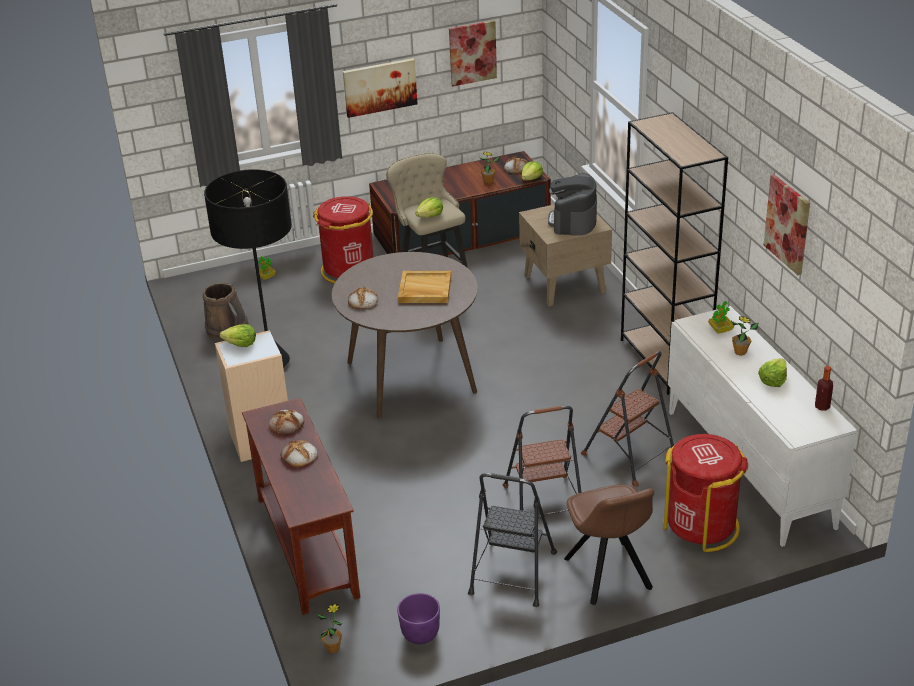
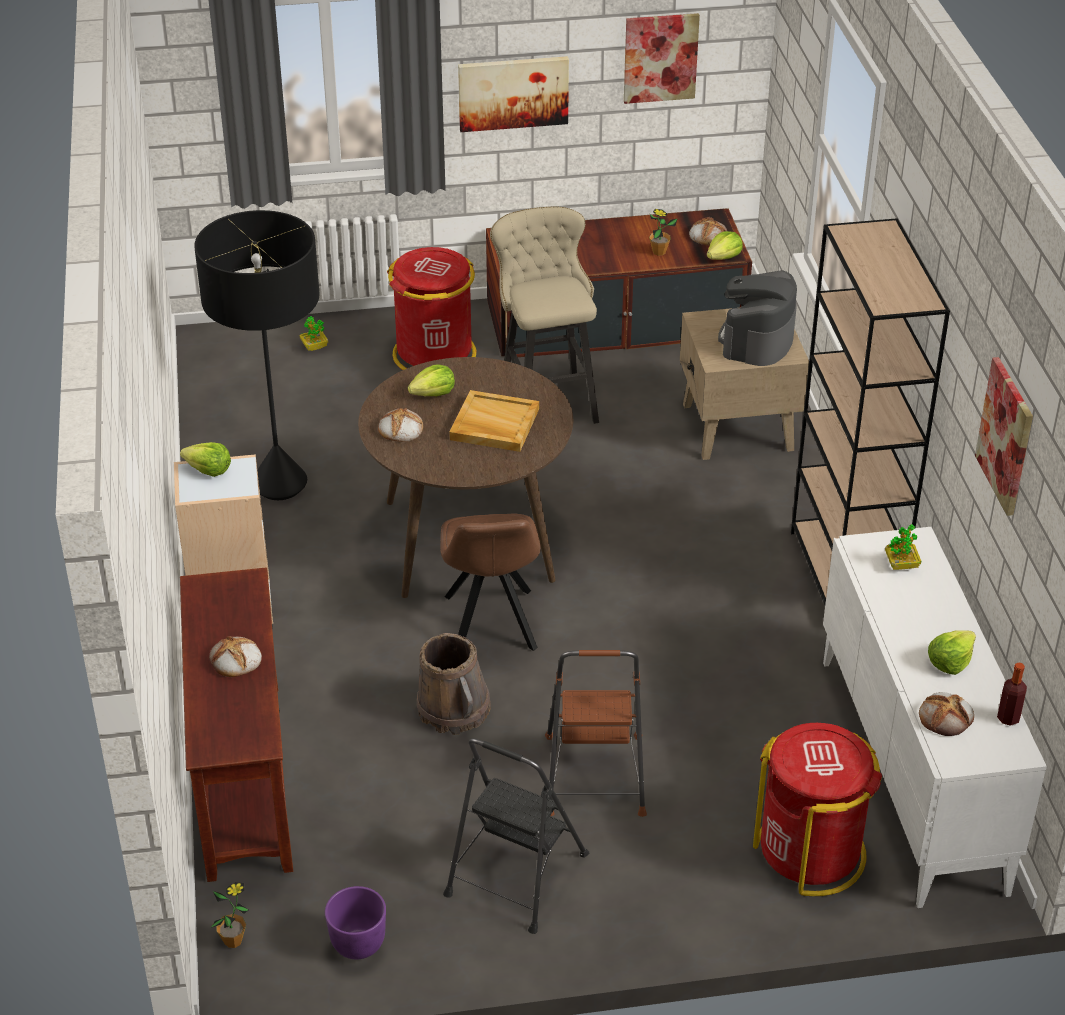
camera: 10 degrees right, 5 degrees up
brown bucket [203,283,249,341] -> brown bucket moved to [417,633,491,735]
bread [269,410,304,435] -> bread moved to [919,692,974,736]
lettuce [415,197,443,217] -> lettuce moved to [408,364,455,396]
brown chair [564,484,654,605] -> brown chair moved to [440,514,541,651]
brown step ladder [581,351,674,487] -> none
potted plant [731,316,758,356] -> none

